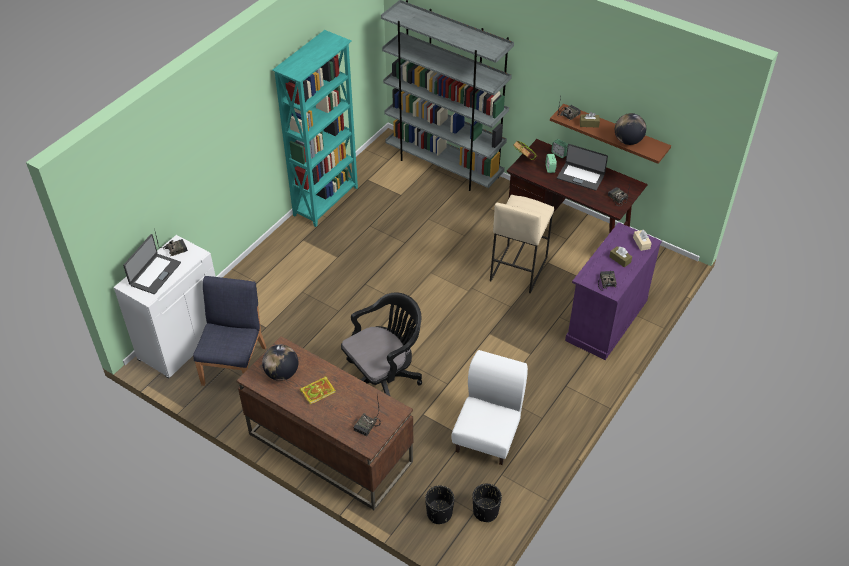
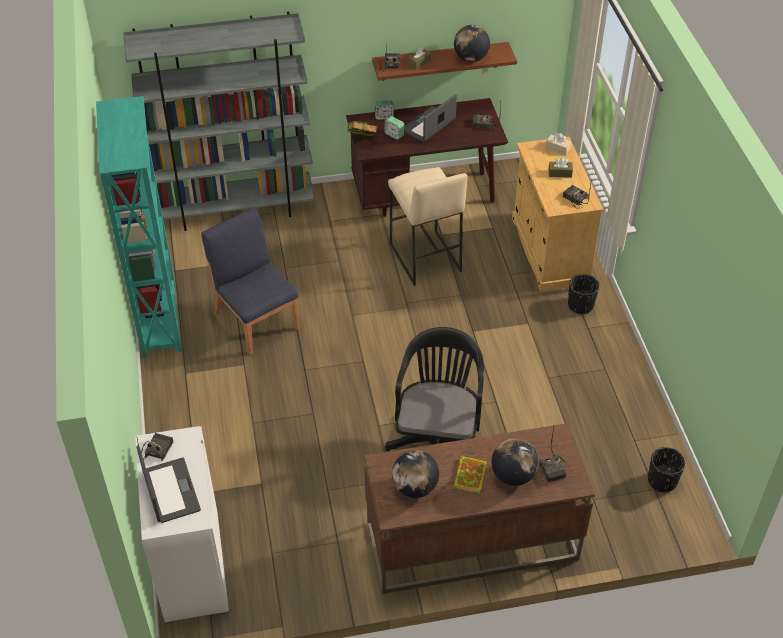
camera: 45 degrees left, 0 degrees up
blue chair [193,276,266,386] -> blue chair moved to [201,208,300,355]
black planter [425,485,454,524] -> black planter moved to [568,274,599,314]
white chair [451,350,528,465] -> none
laptop [557,144,608,191] -> laptop turned 150 degrees clockwise [404,94,457,142]
purple cabinet [565,222,662,360] -> beige cabinet [512,137,603,291]
none -> globe [491,439,539,486]

